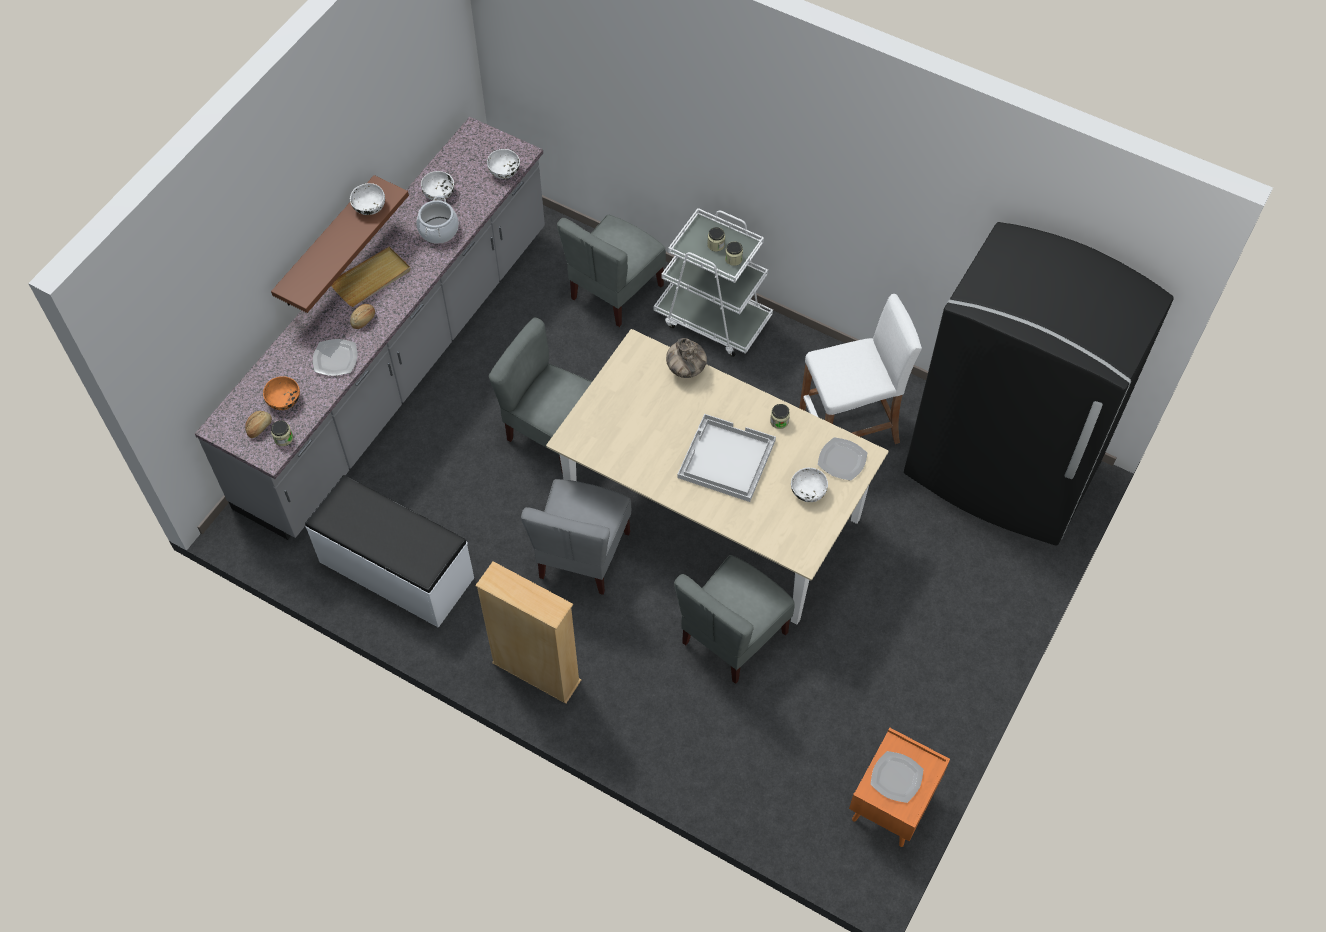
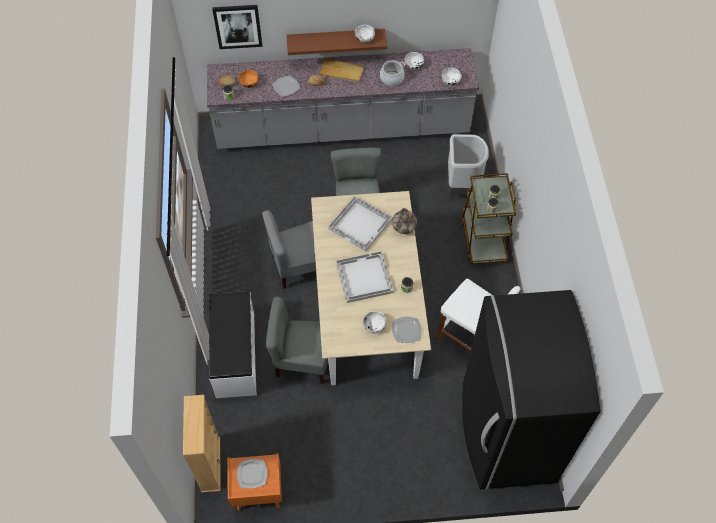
camera: 55 degrees right, 0 degrees up
white bench [305,475,474,628] -> white bench moved to [209,291,257,398]
beige bookcase [475,561,581,704] -> beige bookcase moved to [183,395,221,493]
grey chair [557,215,666,327] -> grey trash can [447,134,489,195]
white cart [654,208,773,357] -> brown cart [460,173,516,264]
none -> picture [212,5,262,49]
none -> white tray [328,196,392,251]

